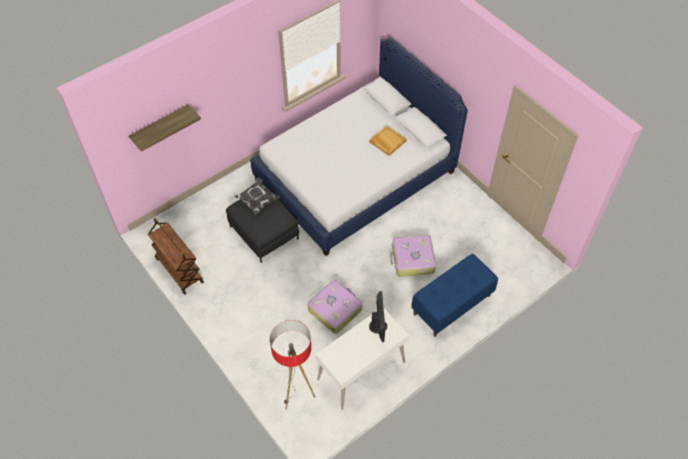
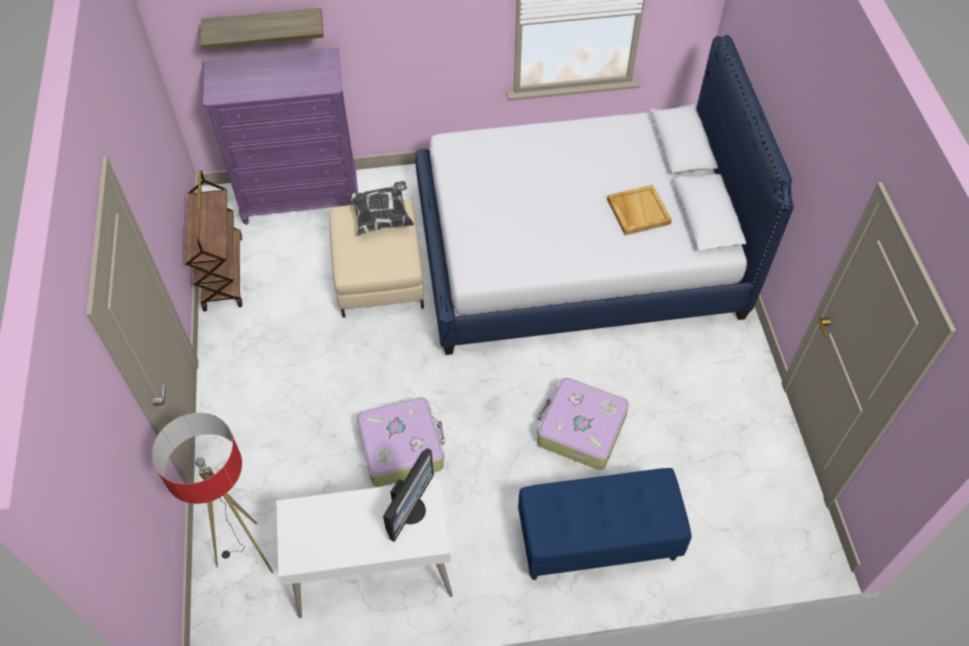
camera: 30 degrees right, 0 degrees up
black ottoman [226,186,299,263] -> beige ottoman [329,200,424,318]
none -> purple dresser [203,48,358,225]

